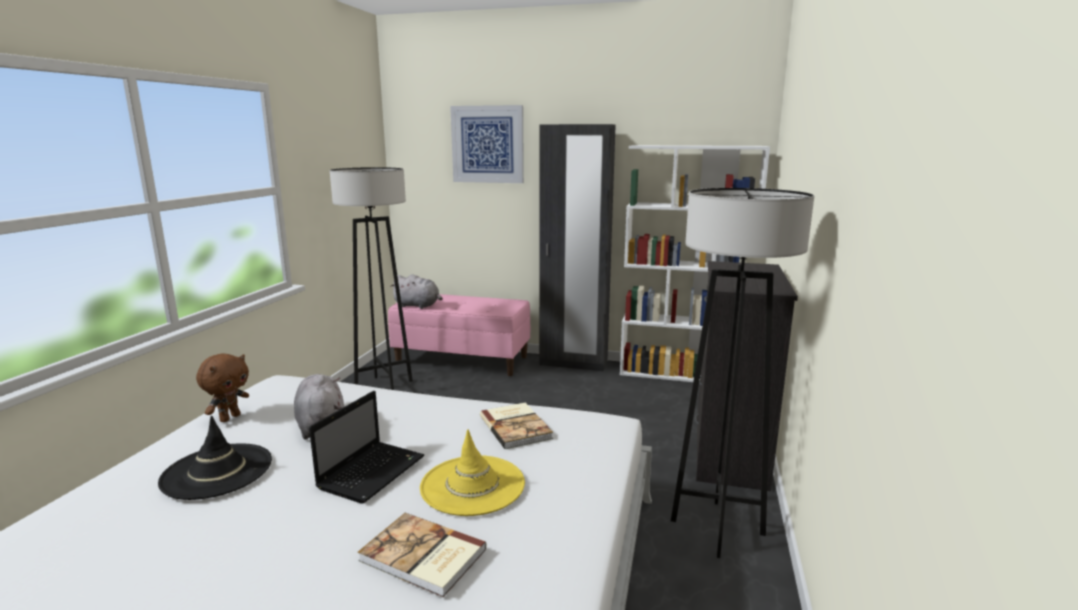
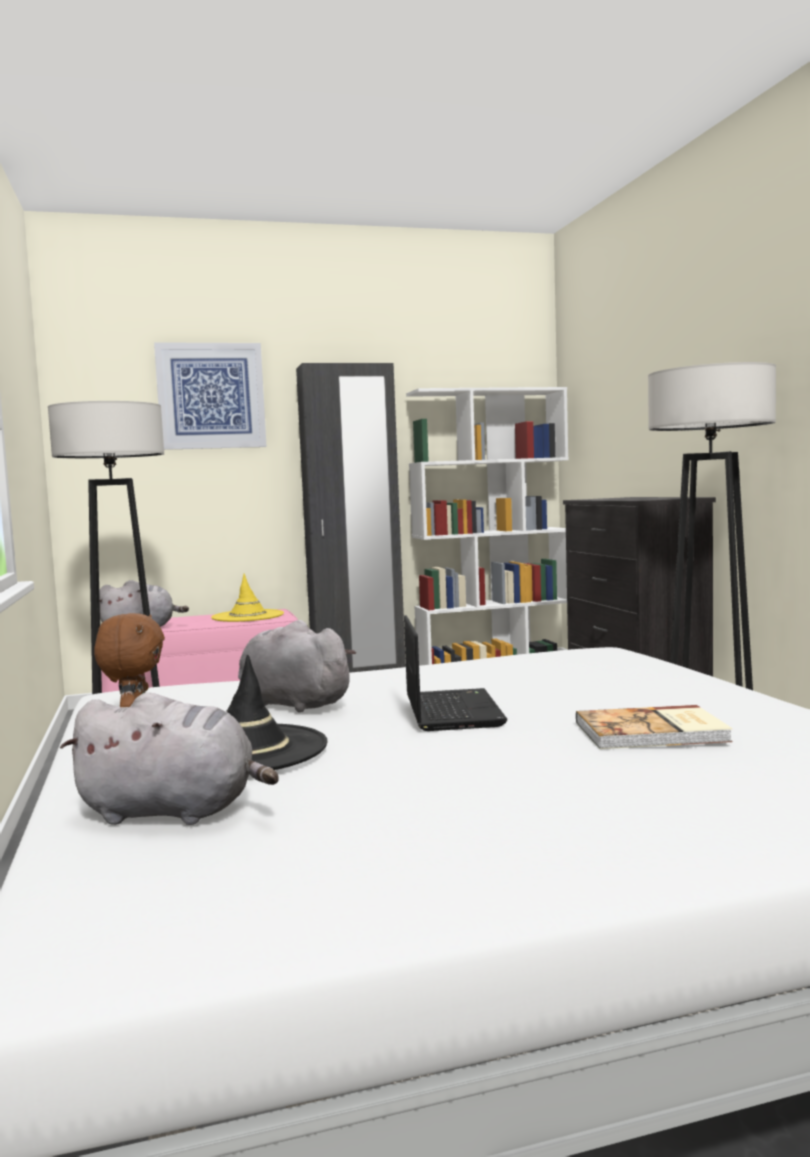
camera: 30 degrees left, 10 degrees down
yellow hat [420,429,525,516] -> yellow hat moved to [211,574,284,622]
book [480,403,553,449] -> none
none -> grey plush toy [60,692,279,825]

